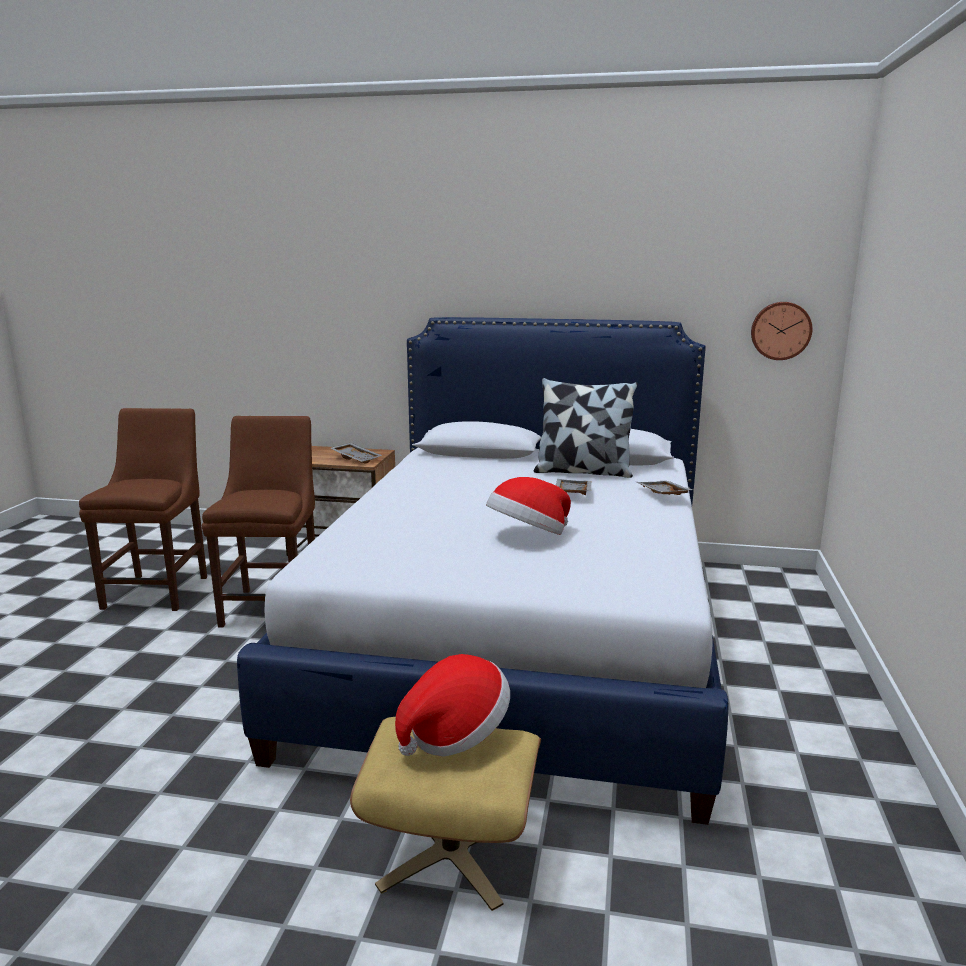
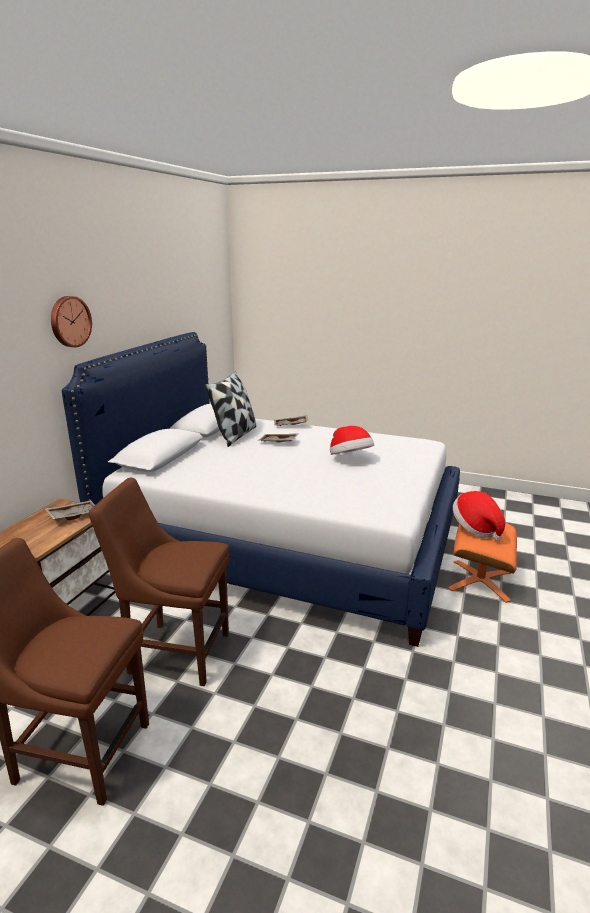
camera: 80 degrees left, 5 degrees up
beige ottoman [350,717,541,911] -> orange ottoman [448,523,517,603]
wall clock [751,302,812,360] -> wall clock moved to [51,296,92,347]

